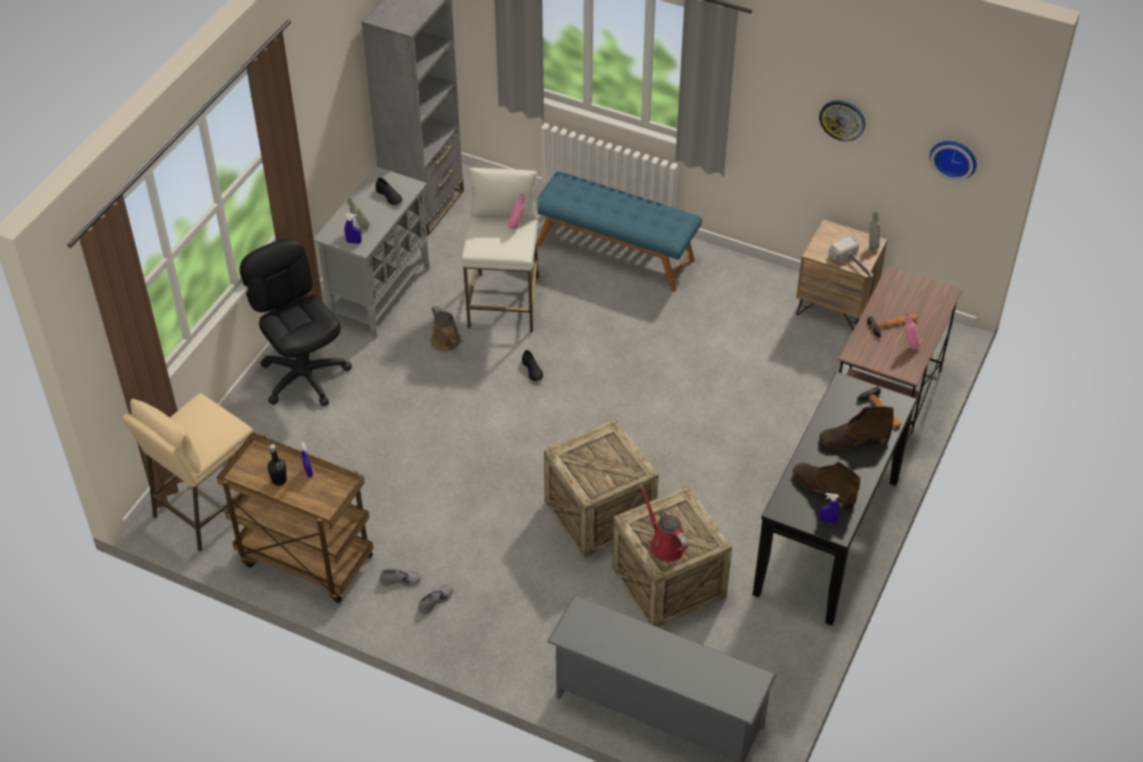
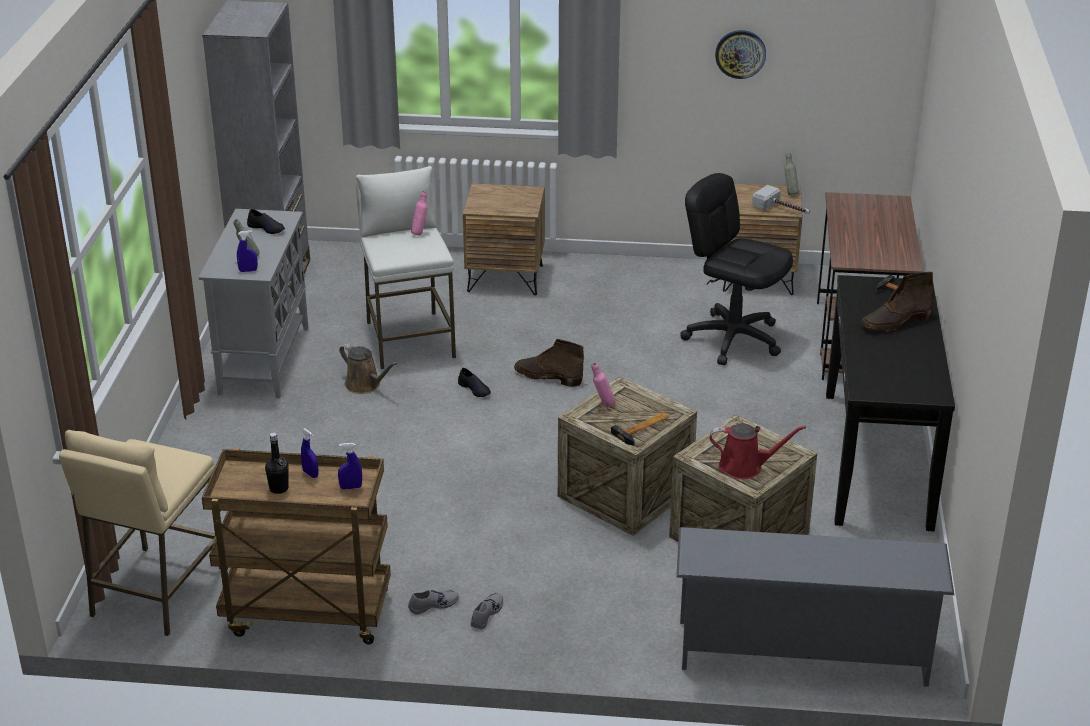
camera: 20 degrees left, 15 degrees down
black office chair [240,239,352,406] -> black office chair moved to [680,173,793,365]
blue bench [537,172,702,292] -> brown nightstand [463,183,545,295]
red watering can [640,484,688,562] -> red watering can turned 150 degrees clockwise [710,423,806,479]
brown boot [793,462,860,510] -> brown boot moved to [514,339,584,387]
blue spray bottle [819,493,840,524] -> blue spray bottle moved to [338,443,362,490]
hammer [867,313,918,337] -> hammer moved to [611,412,669,446]
pink bottle [904,314,920,349] -> pink bottle moved to [591,363,616,407]
wall clock [930,141,977,181] -> none

